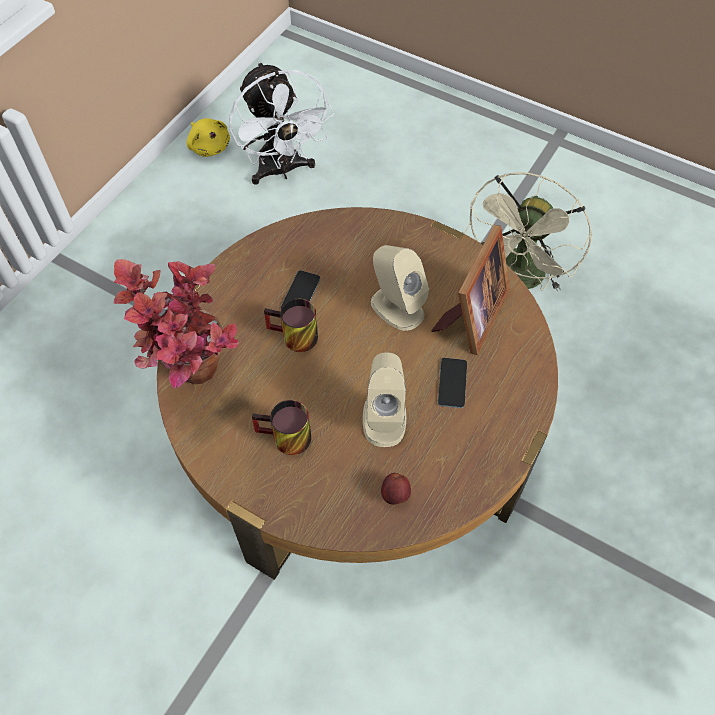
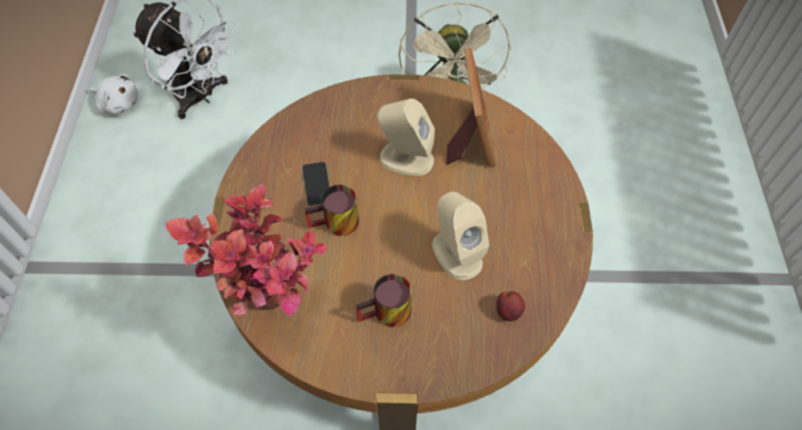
camera: 30 degrees left, 0 degrees up
yellow plush toy [187,118,230,157] -> white plush toy [89,74,138,114]
phone [438,358,467,408] -> none

